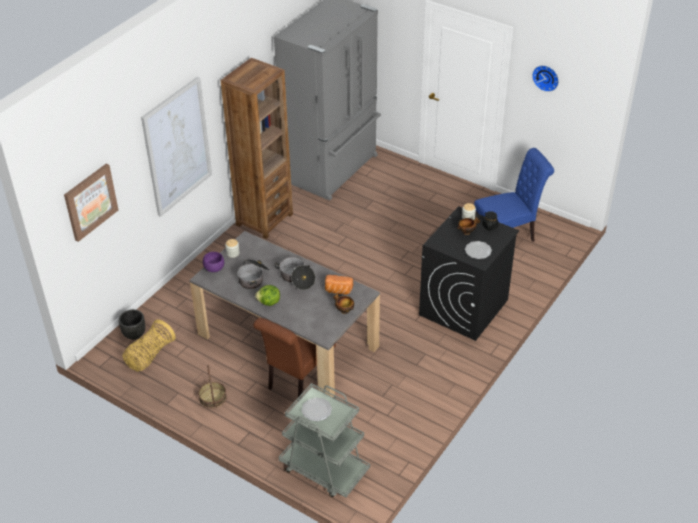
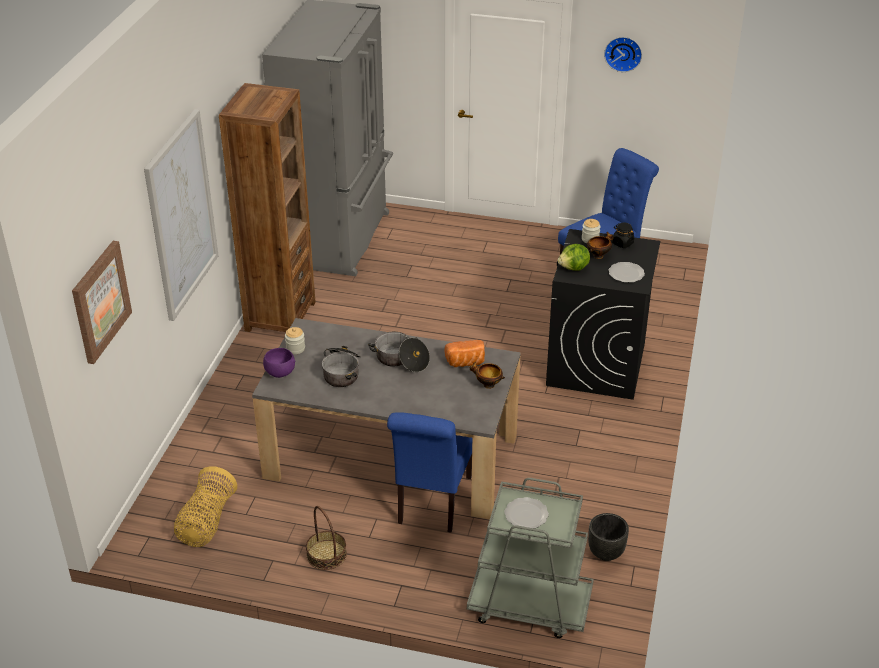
camera: 20 degrees left, 5 degrees down
black planter [118,309,145,340] -> black planter moved to [588,513,629,561]
brown chair [253,318,336,398] -> blue chair [387,412,472,533]
lettuce [255,285,280,306] -> lettuce moved to [558,244,590,271]

